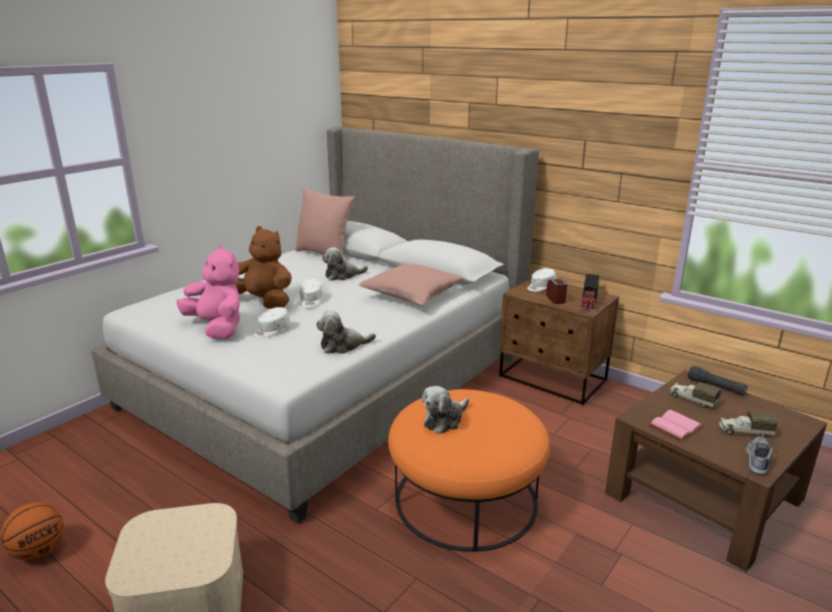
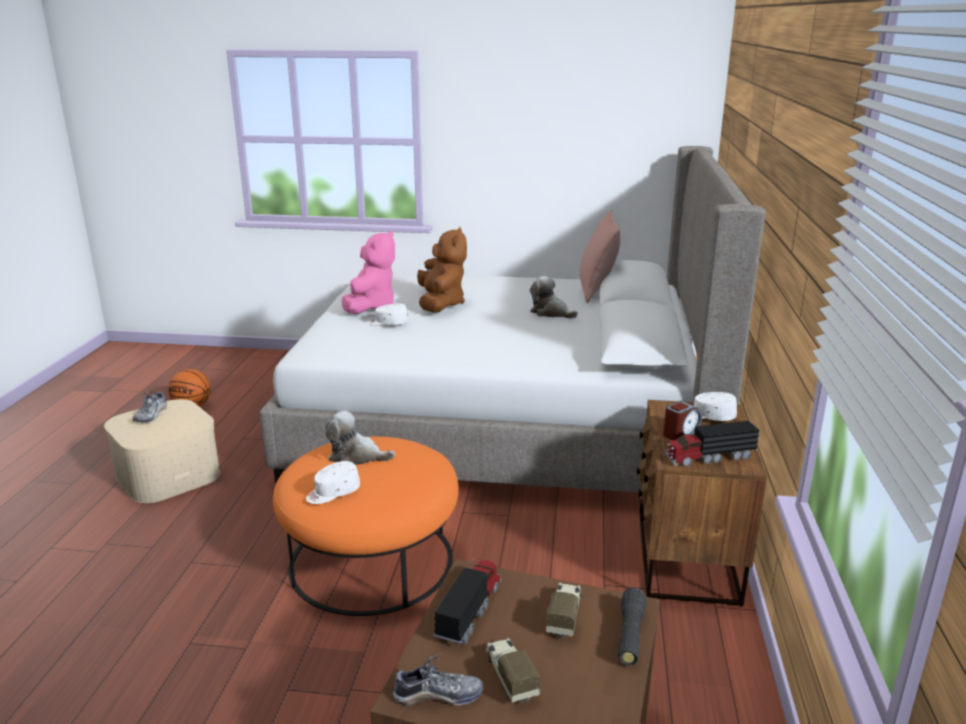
camera: 60 degrees right, 0 degrees up
white cap [300,279,323,307] -> white cap moved to [306,461,360,504]
plush toy [316,310,376,354] -> none
pink pillow [359,264,464,306] -> none
pink book [649,410,704,441] -> toy truck [434,559,501,644]
none -> shoe [133,390,167,423]

